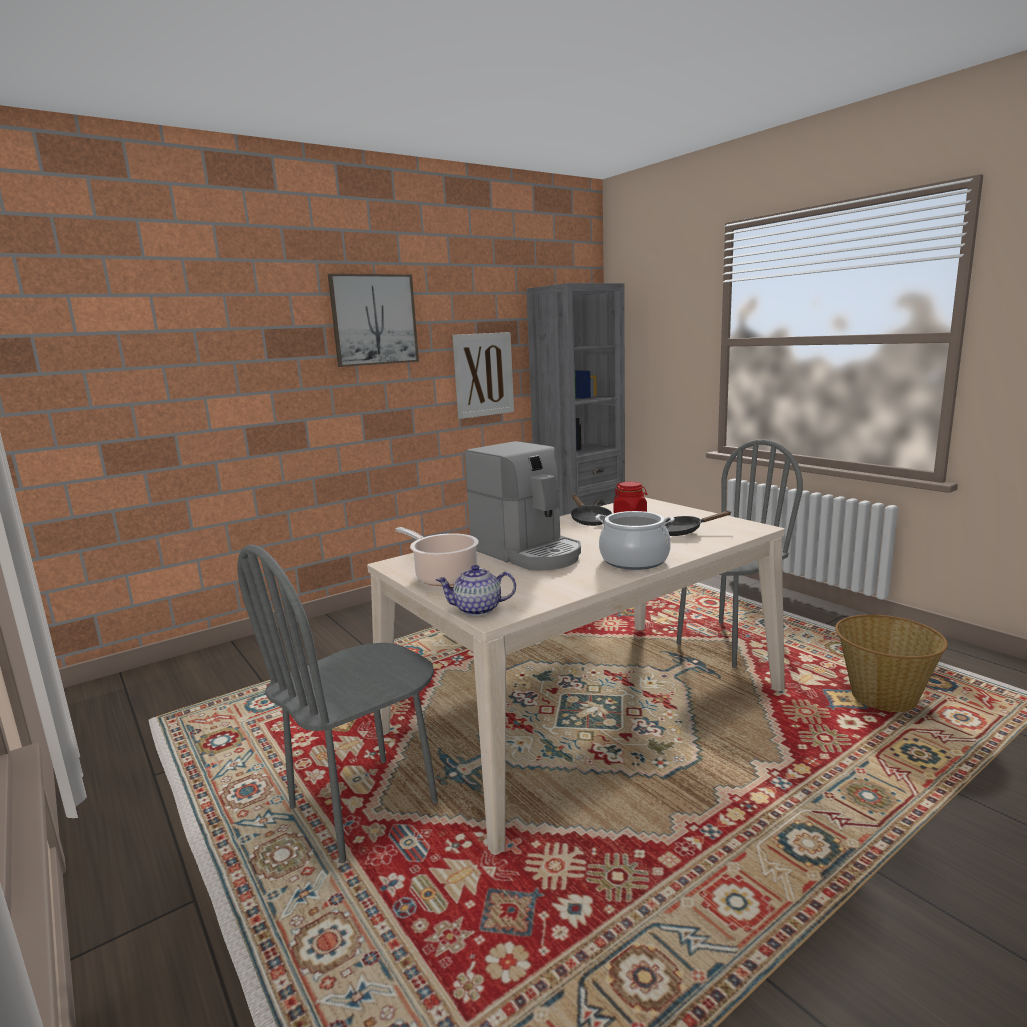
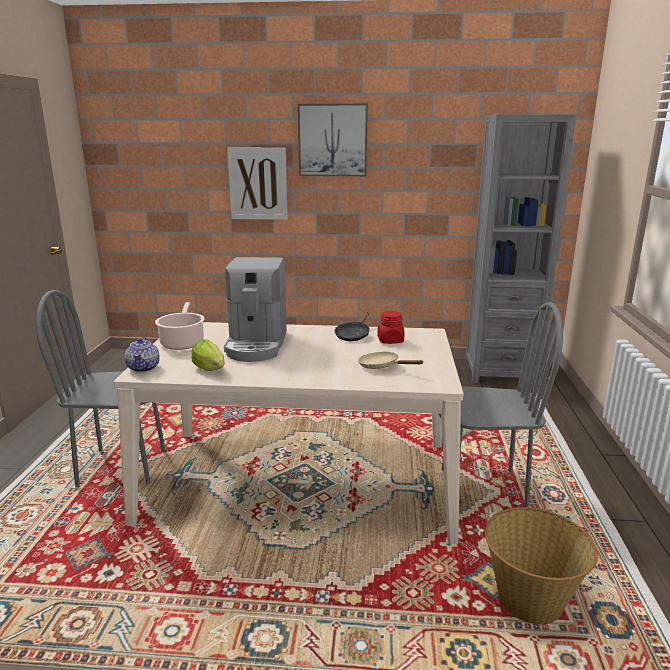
camera: 40 degrees right, 5 degrees up
teapot [436,565,516,616] -> teapot turned 135 degrees counterclockwise [125,337,159,373]
picture [452,332,514,419] -> picture moved to [227,148,288,220]
cooking pot [595,511,675,570] -> none
black frying pan [665,511,732,536] -> beige frying pan [358,352,424,369]
none -> lettuce [192,340,225,371]

